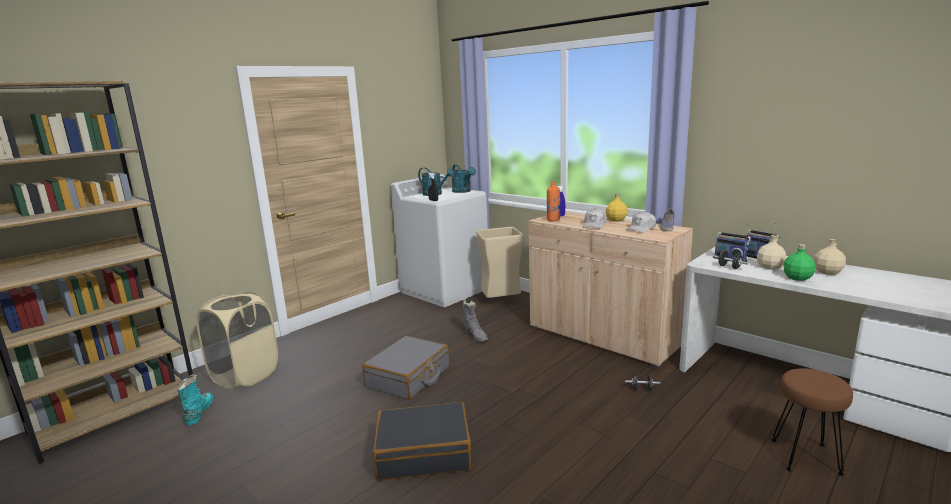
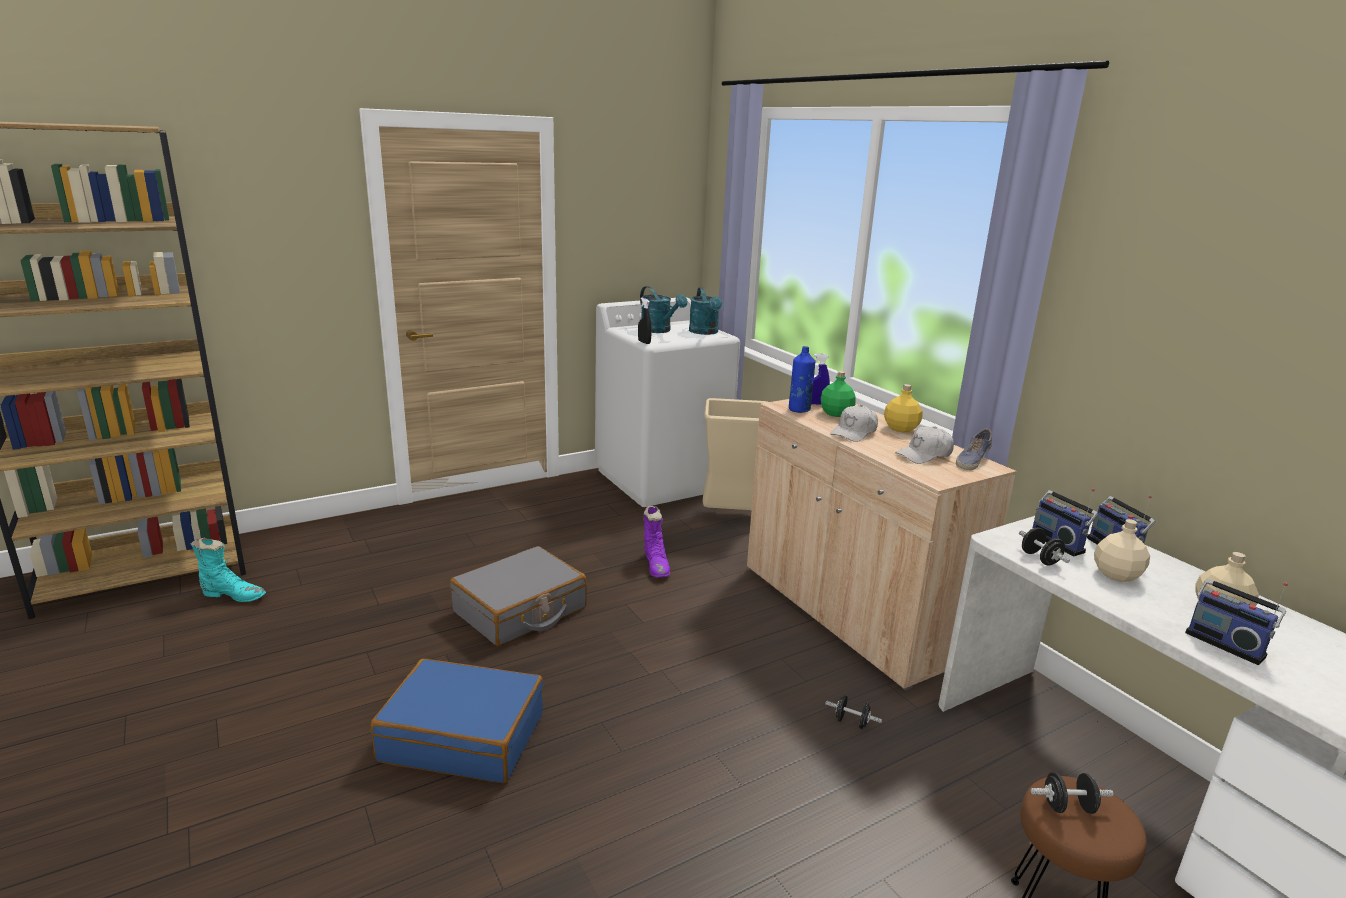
camera: 15 degrees right, 5 degrees up
turquoise boot [177,374,213,425] -> turquoise boot turned 90 degrees clockwise [190,538,266,602]
beige laundry basket [196,292,278,390] -> none
black suitcase [373,402,471,481] -> blue suitcase [371,659,543,783]
grey boot [462,299,488,342] -> purple boot [643,506,670,577]
orange bottle [547,181,560,221] -> blue bottle [789,346,815,413]
green bottle [783,244,815,281] -> green bottle moved to [821,371,856,417]
none -> black dumbbell [1030,772,1114,814]
none -> radio [1185,579,1288,665]

